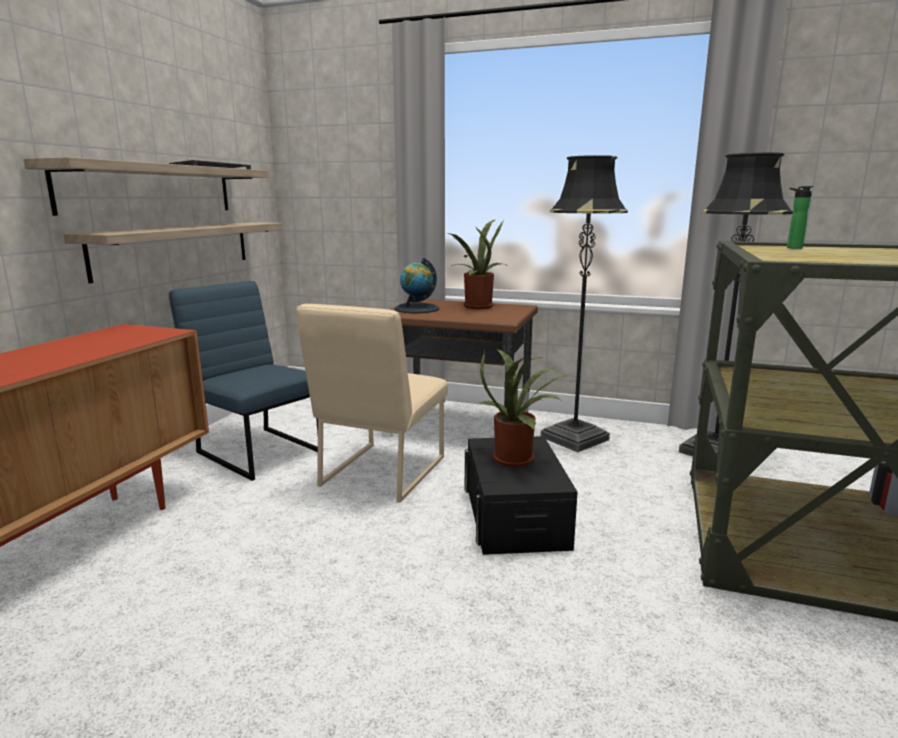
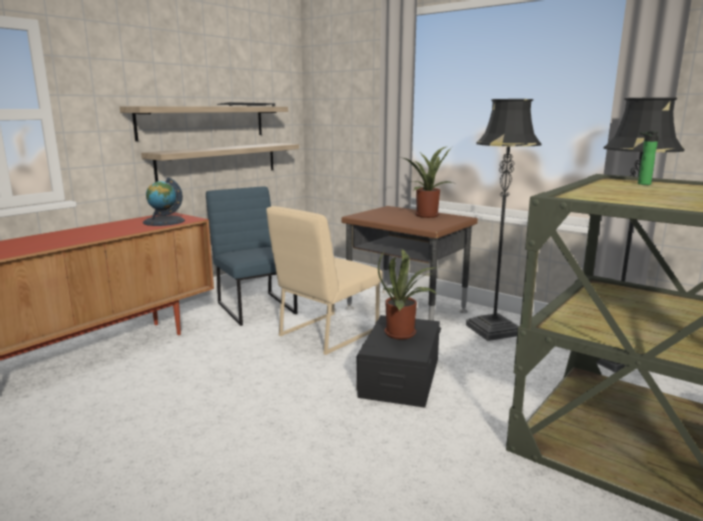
camera: 20 degrees right, 0 degrees up
globe [394,258,439,313] -> globe moved to [143,177,185,226]

